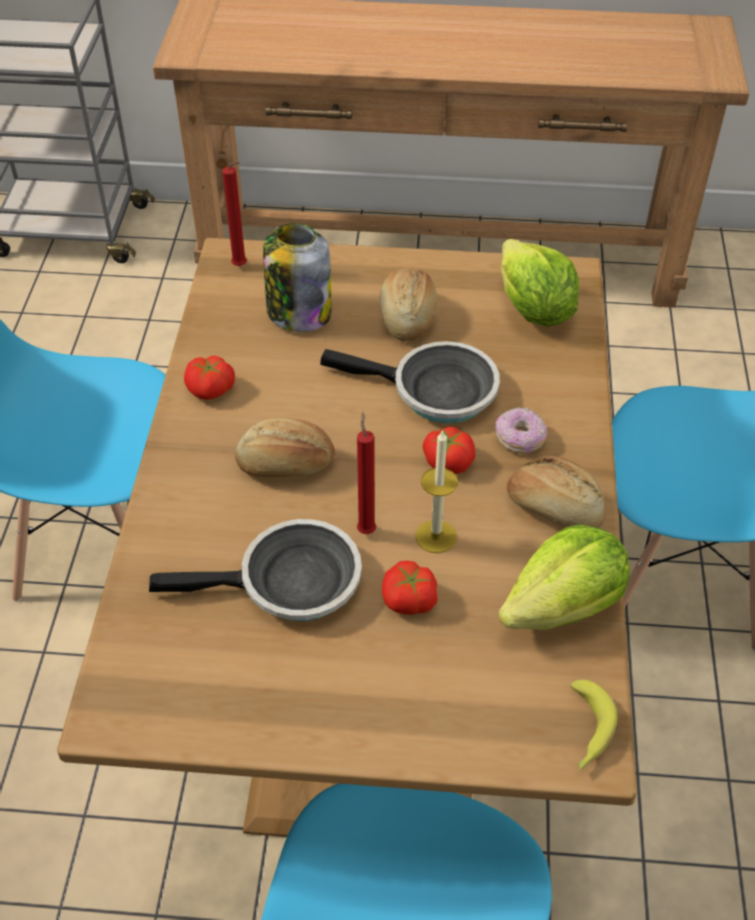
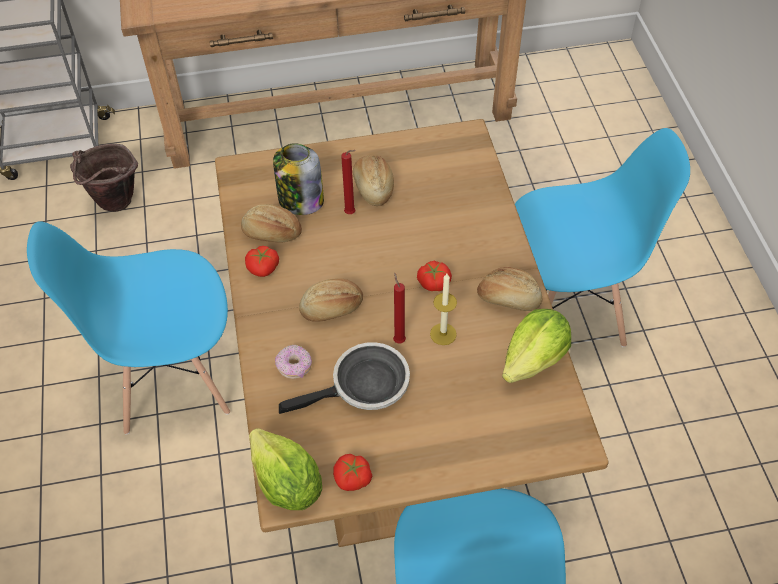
camera: 15 degrees left, 5 degrees up
red candle [222,162,247,266] -> red candle moved to [341,150,356,214]
frying pan [320,341,500,423] -> none
tomato [382,561,438,615] -> tomato moved to [333,454,372,491]
donut [495,407,547,454] -> donut moved to [275,345,312,379]
lettuce [501,239,579,327] -> lettuce moved to [249,428,322,510]
banana [570,680,618,771] -> none
none -> brown bucket [70,144,138,212]
none -> bread [241,204,302,243]

